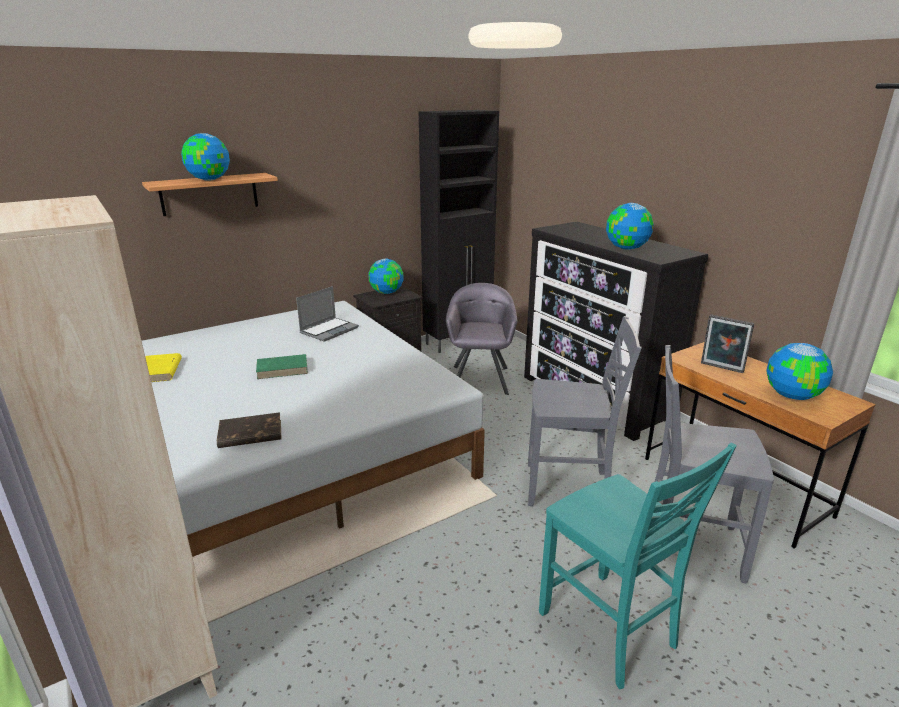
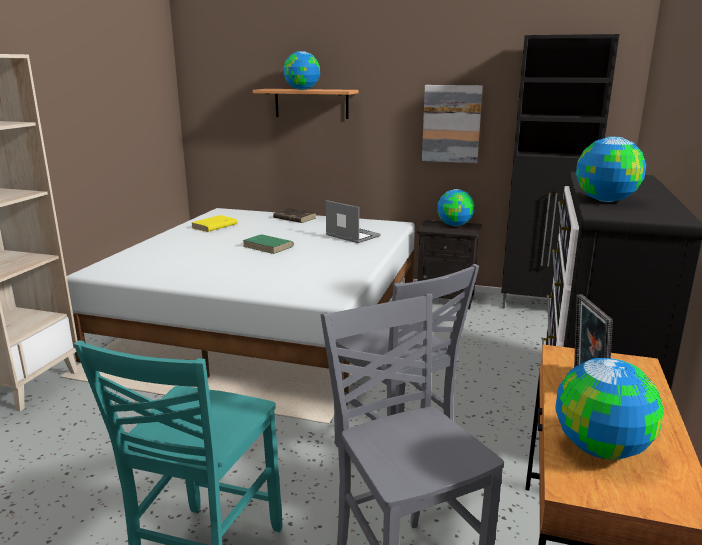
camera: 50 degrees right, 5 degrees down
brown book [217,412,281,448] -> brown book moved to [273,208,316,223]
laptop [296,286,359,342] -> laptop turned 135 degrees counterclockwise [326,200,381,243]
grey armchair [446,283,517,395] -> none
none -> picture [422,85,483,163]

